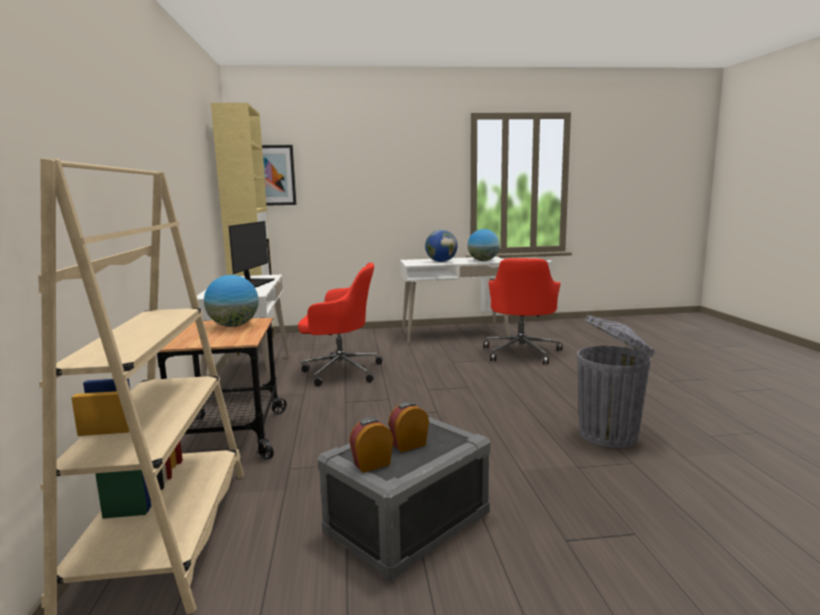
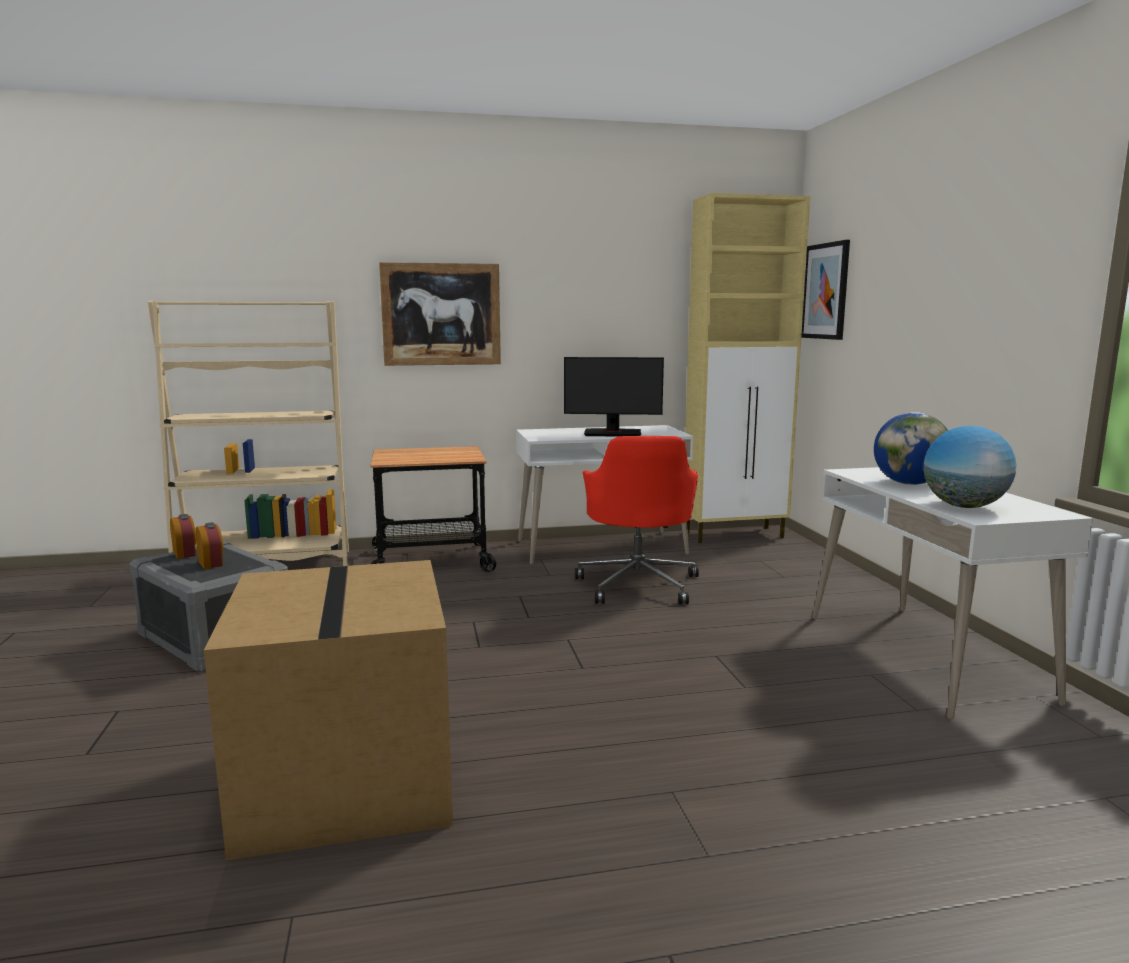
camera: 85 degrees right, 0 degrees up
globe [204,275,259,327] -> none
red office chair [483,258,563,364] -> none
grey trash can [577,315,655,448] -> cardboard box [204,560,453,860]
none -> picture [379,262,501,366]

